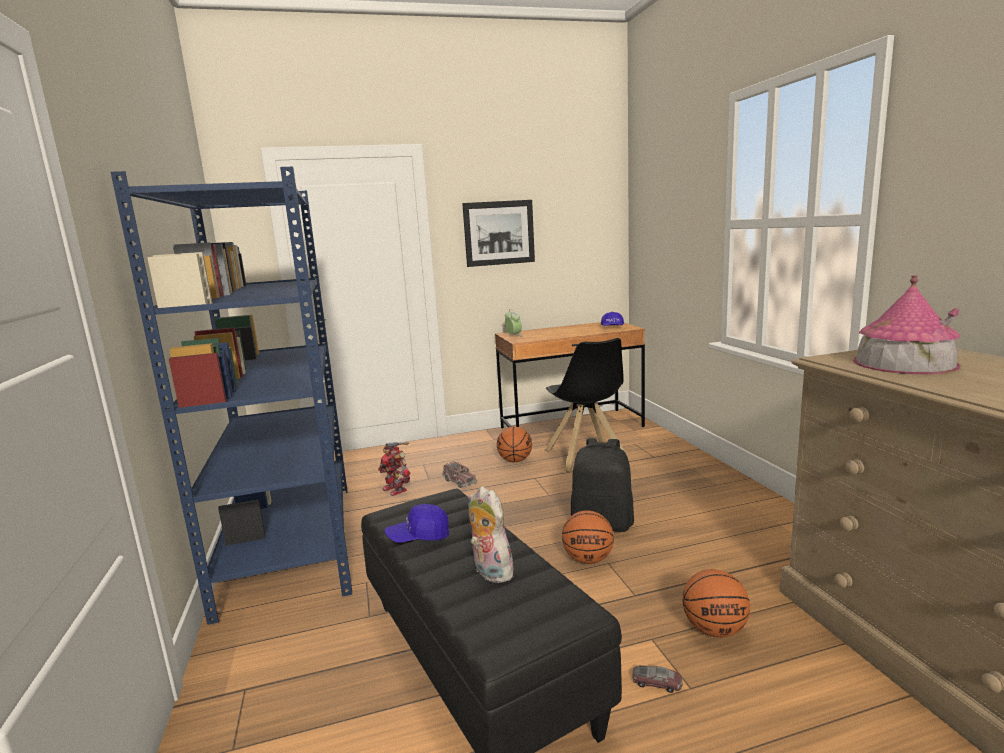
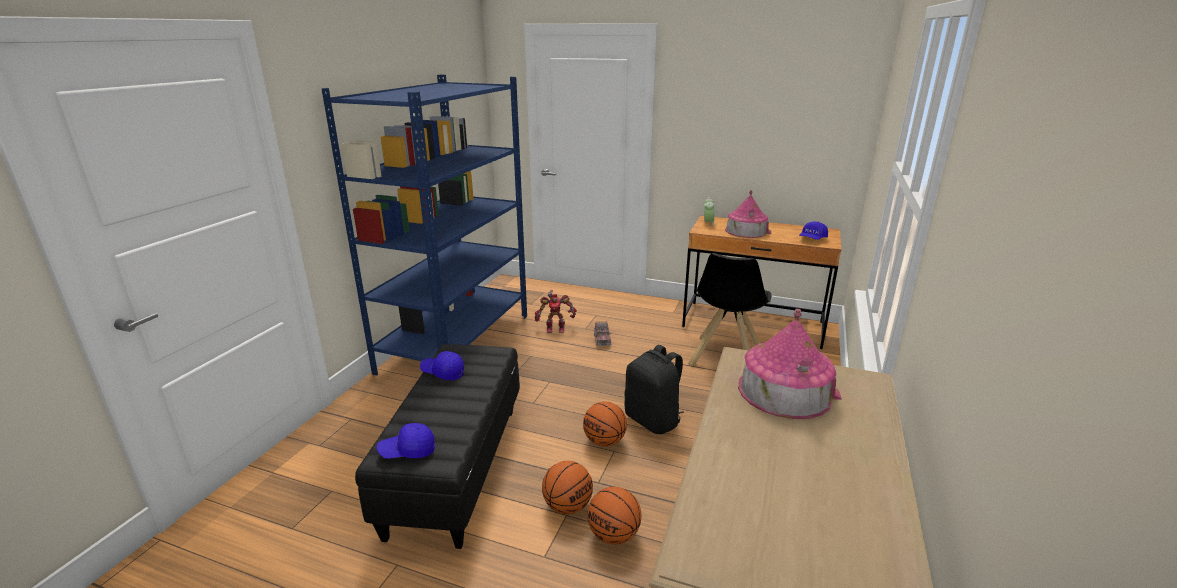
camera: 35 degrees right, 10 degrees up
toy robot [378,442,410,496] -> toy robot turned 90 degrees counterclockwise [535,290,577,333]
picture [462,200,535,267] -> none
plush toy [468,486,513,583] -> none
basketball [497,427,532,462] -> basketball moved to [542,461,593,514]
toy car [632,665,683,693] -> none
none -> blue cap [377,423,435,459]
none -> toy house [725,190,771,238]

